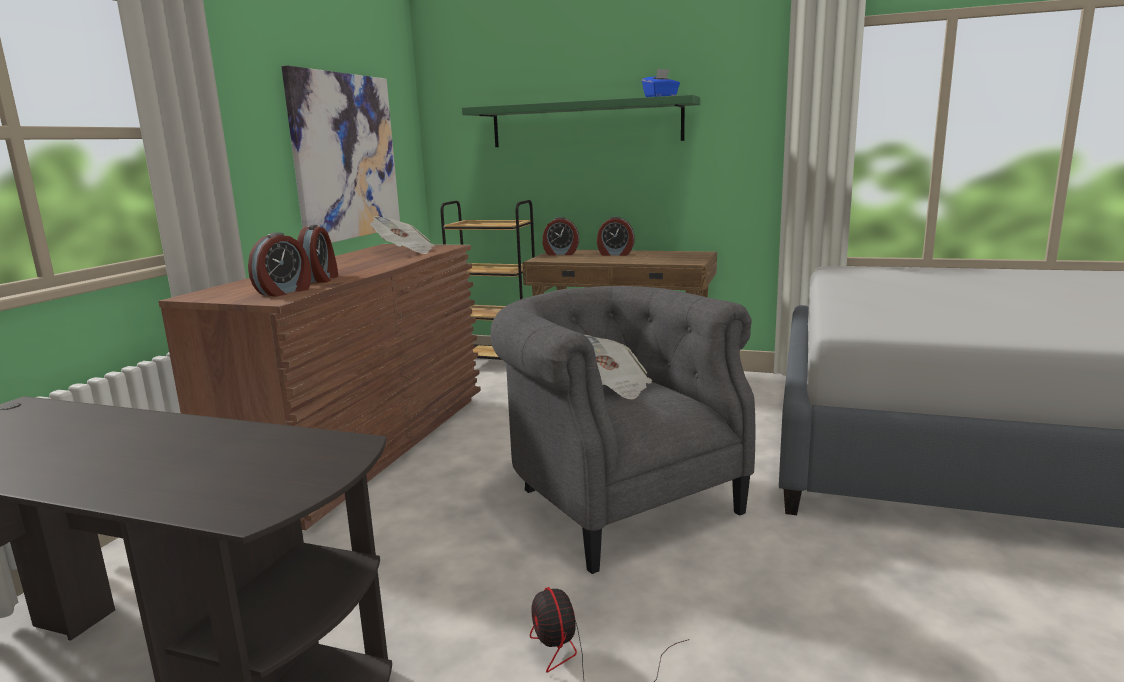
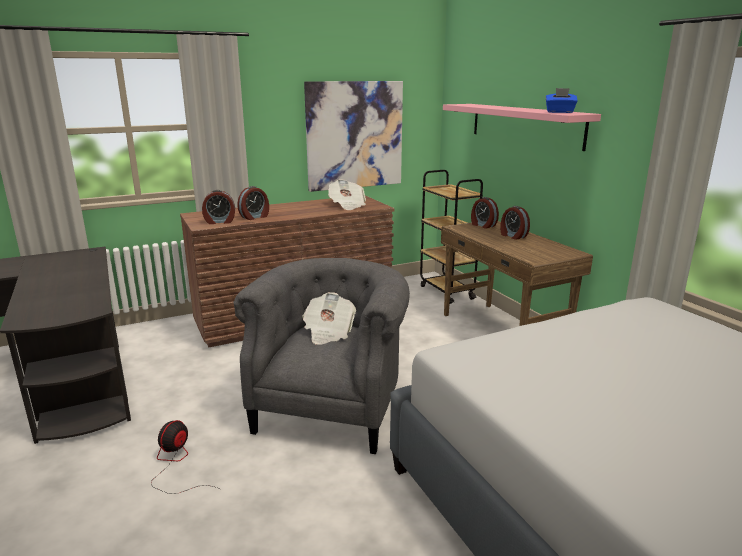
camera: 45 degrees right, 5 degrees up
green shelf [462,95,700,147] -> pink shelf [443,104,601,151]

